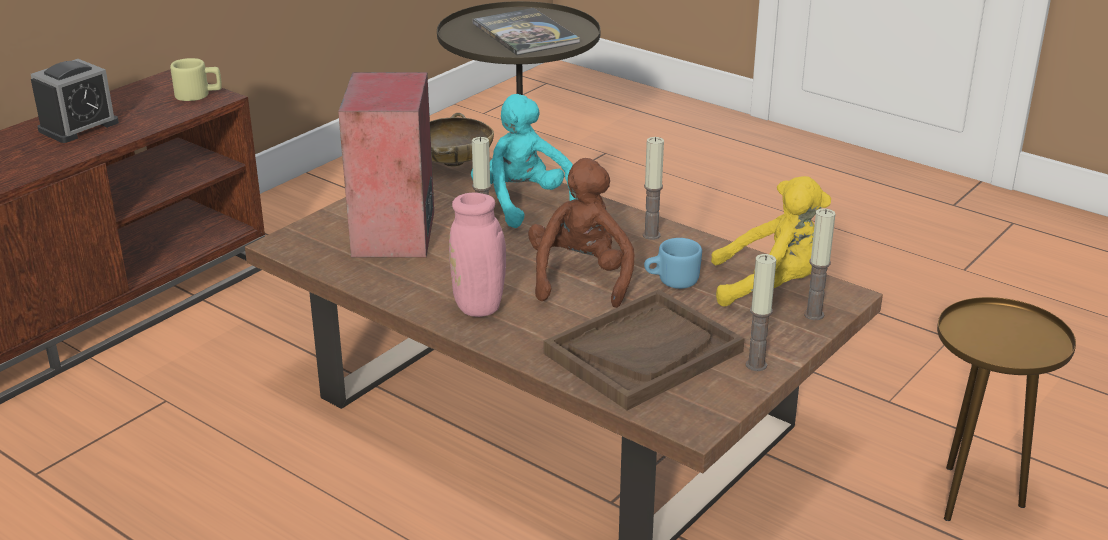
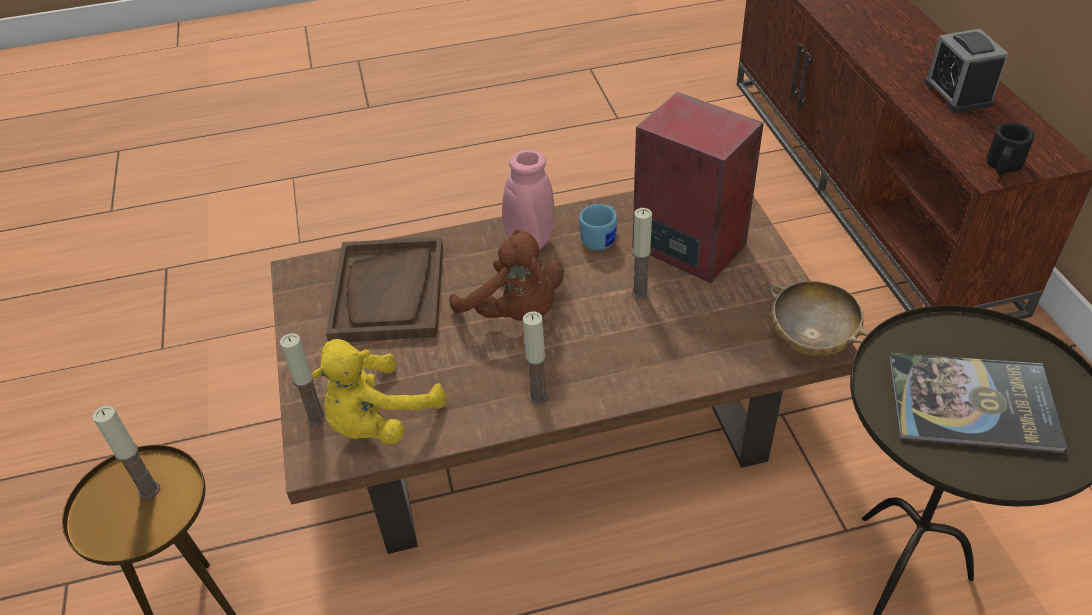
camera: 130 degrees right, 15 degrees up
beige mug [170,58,222,101] -> black mug [986,122,1034,175]
turquoise plush toy [471,94,575,228] -> none
blue mug [644,238,702,289] -> blue mug moved to [579,204,617,250]
candle [746,254,776,371] -> candle moved to [92,405,160,499]

